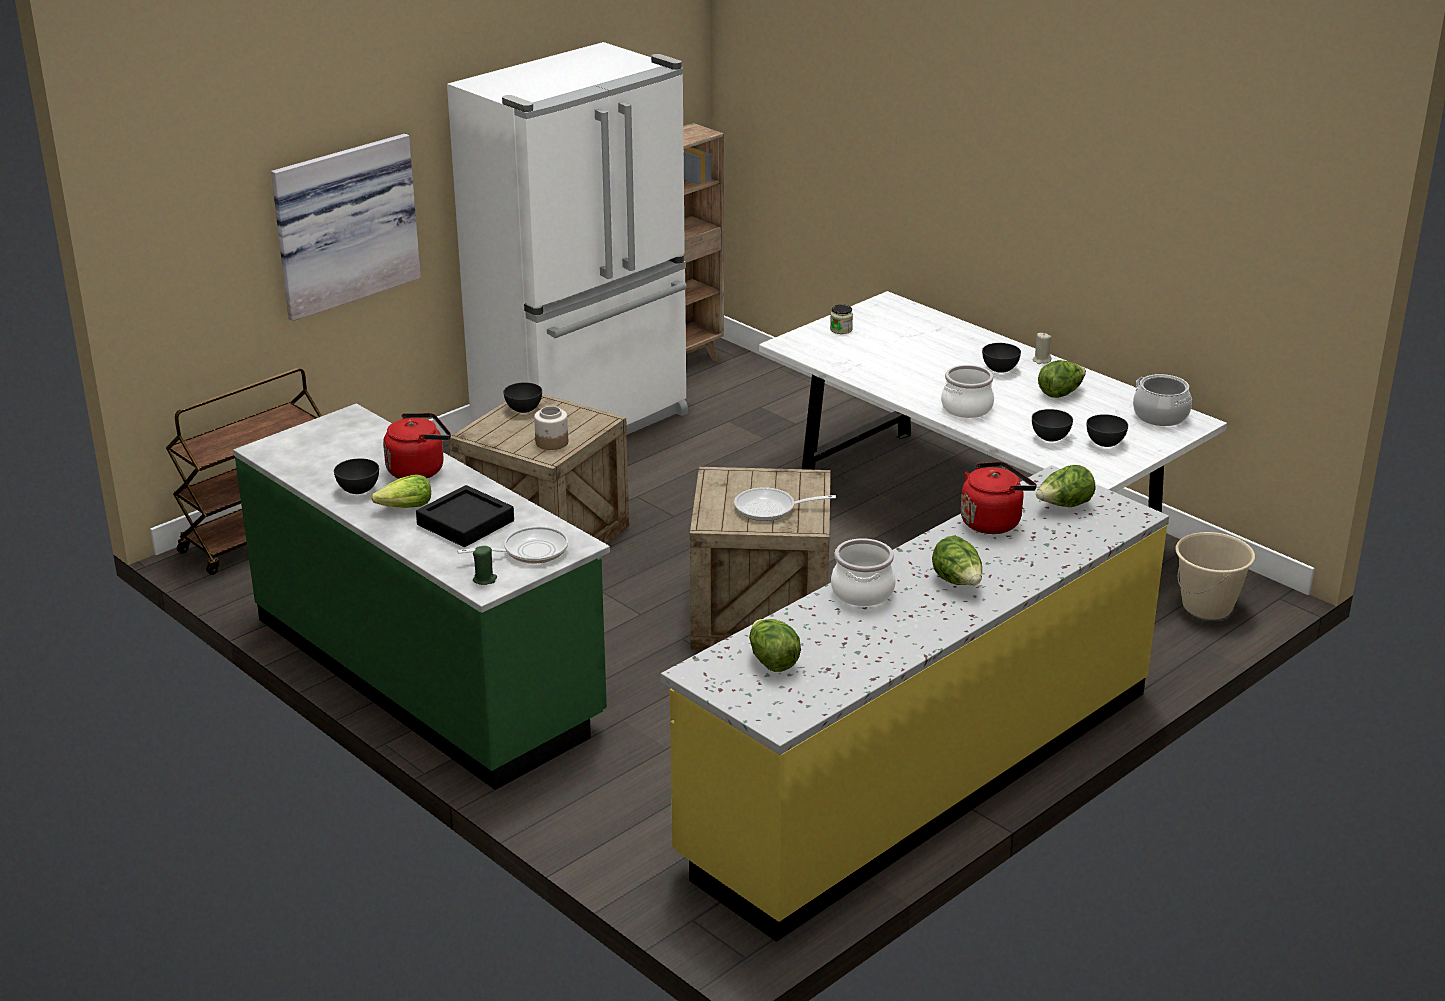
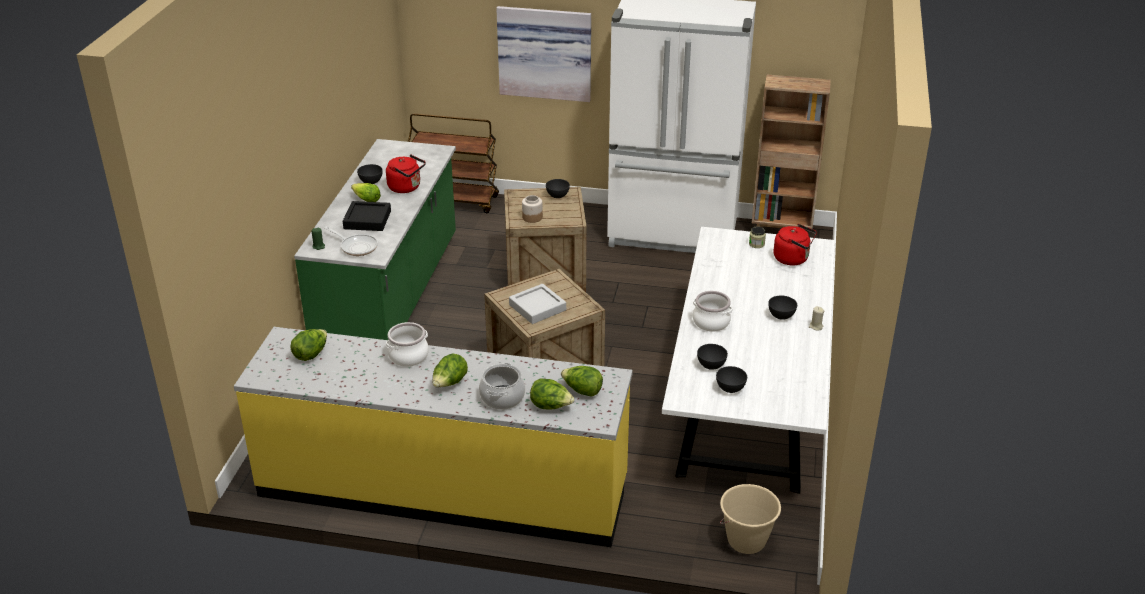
camera: 55 degrees right, 5 degrees up
frying pan [734,487,836,521] -> grey tray [509,284,566,324]
red kettle [961,462,1037,534] -> red kettle moved to [773,224,817,265]
lettuce [1038,360,1086,398] -> lettuce moved to [530,378,574,410]
cooking pot [1133,374,1192,426] -> cooking pot moved to [479,363,525,410]

